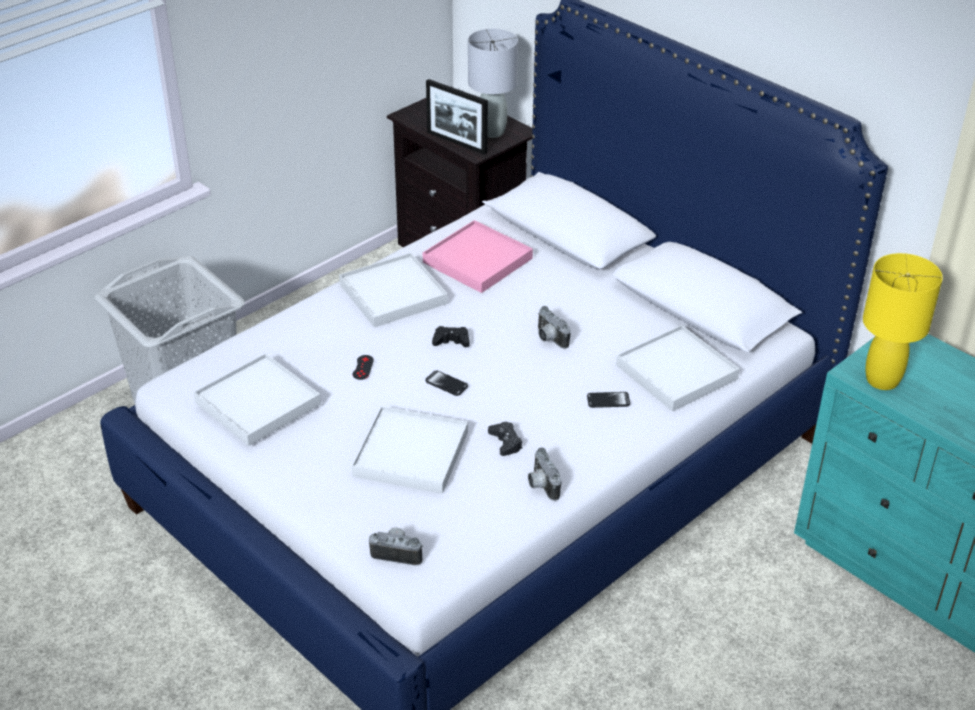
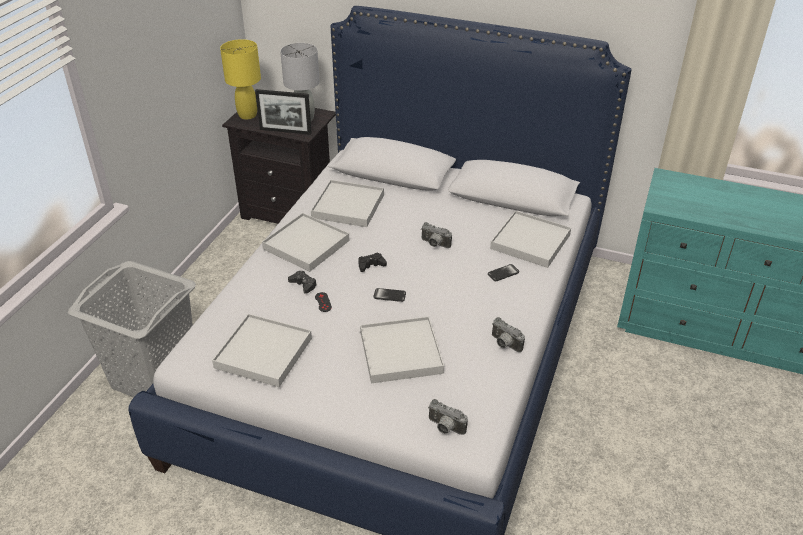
camera: 25 degrees left, 0 degrees up
camera [369,528,423,565] -> camera turned 135 degrees counterclockwise [428,399,468,435]
pink tray [423,220,533,293] -> white tray [311,180,384,227]
black game controller [488,422,523,456] -> black game controller moved to [288,271,317,294]
yellow table lamp [863,253,943,390] -> yellow table lamp moved to [220,39,261,120]

